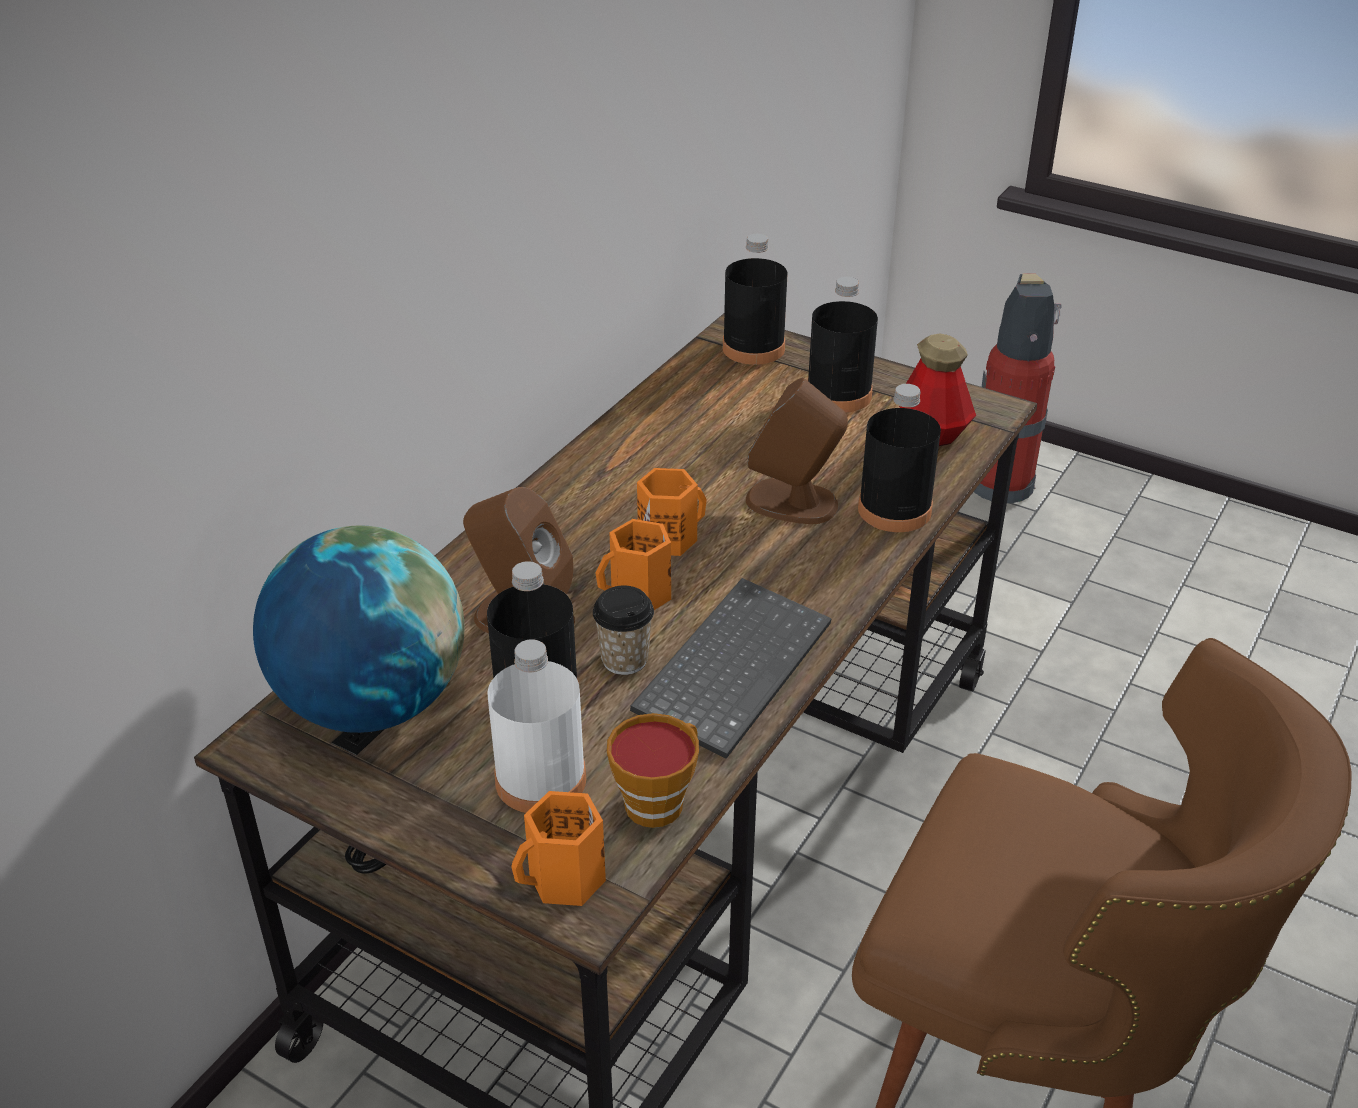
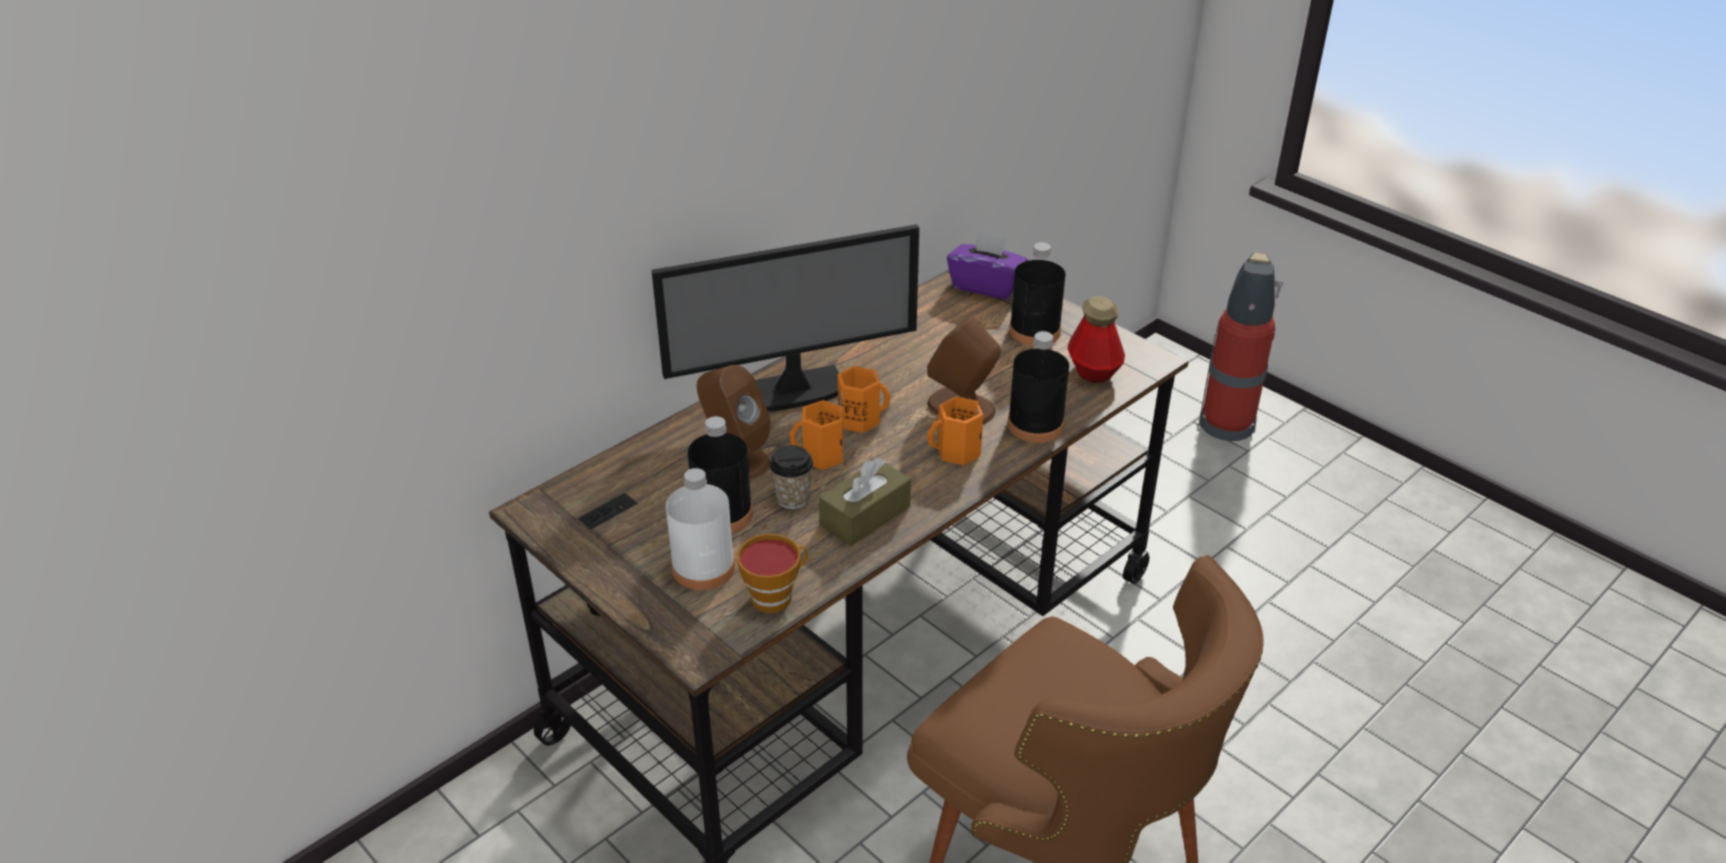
camera: 15 degrees right, 0 degrees up
globe [253,526,465,733] -> none
orange mug [511,791,606,906] -> orange mug moved to [927,396,983,465]
keyboard [630,578,832,759] -> brown tissue box [819,457,911,546]
black bottle [723,234,787,365] -> purple tissue box [947,230,1028,299]
none -> monitor [651,224,919,412]

